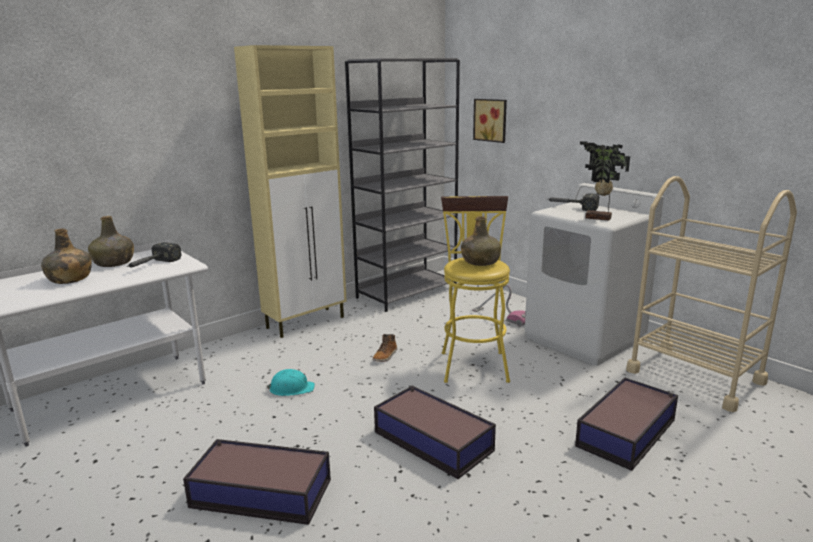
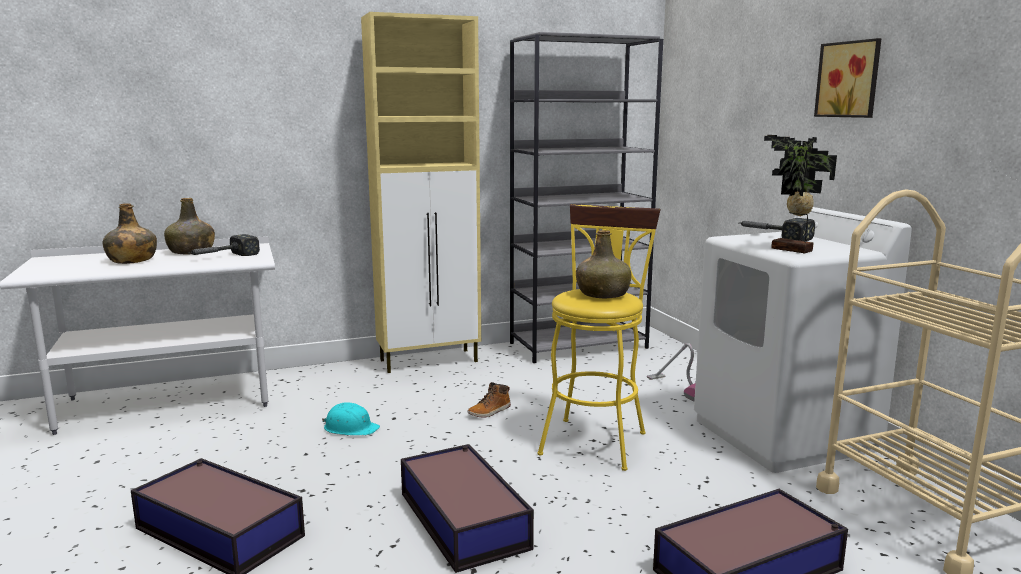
camera: 20 degrees right, 5 degrees down
picture [473,99,507,143] -> picture moved to [814,38,882,118]

